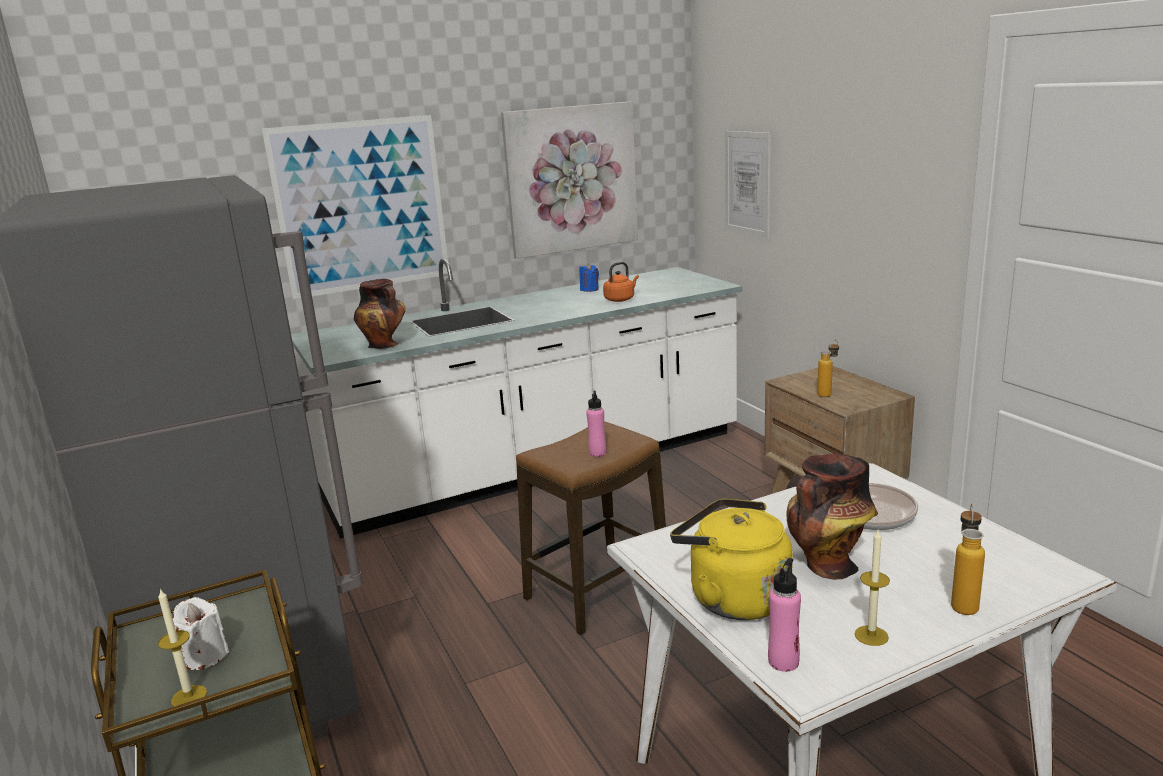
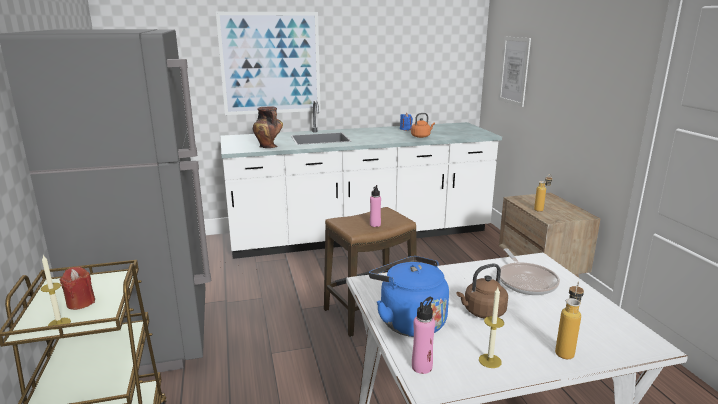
camera: 10 degrees right, 0 degrees up
white candle [172,597,229,670] -> red candle [60,267,95,310]
picture [501,101,638,259] -> none
yellow kettle [670,499,793,620] -> blue kettle [369,256,449,337]
vase [786,454,878,580] -> brown kettle [456,264,508,319]

